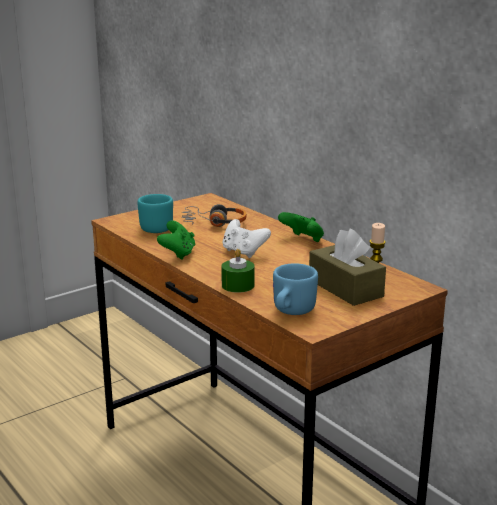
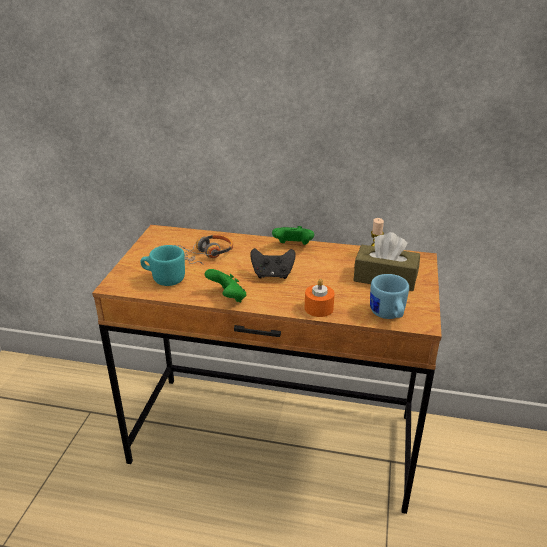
camera: 40 degrees left, 10 degrees up
green candle [221,249,255,293] -> orange candle [305,279,335,317]
white game controller [223,219,271,258] -> black game controller [250,248,296,279]

